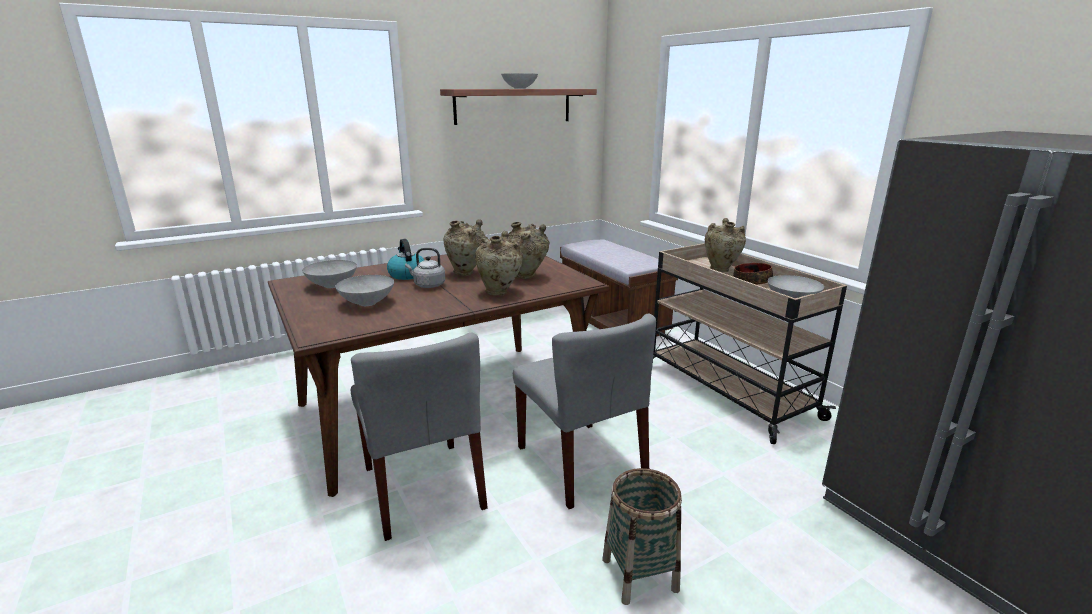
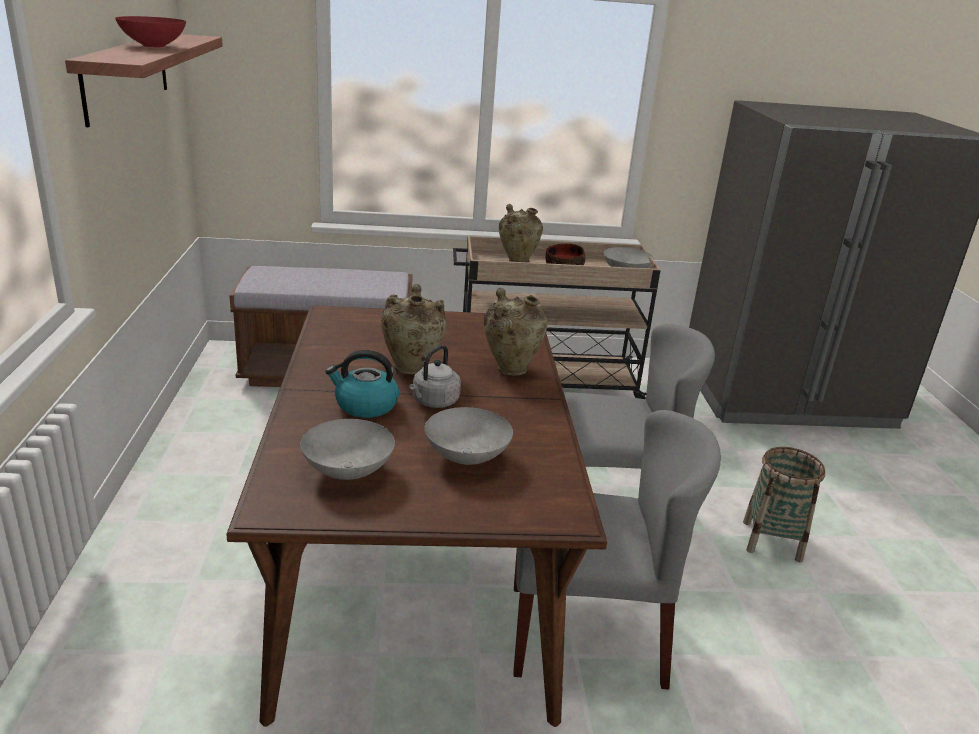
camera: 65 degrees left, 5 degrees up
grey bowl [501,73,538,89] -> red bowl [115,16,186,47]
beige vase [508,222,549,279] -> none

